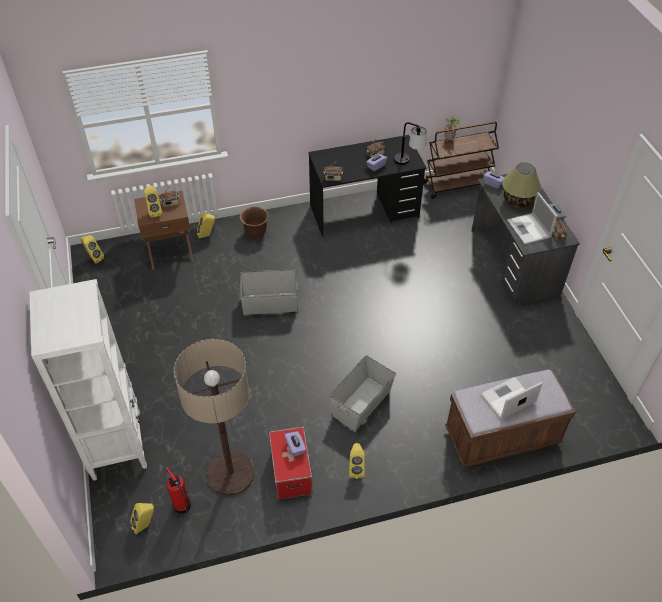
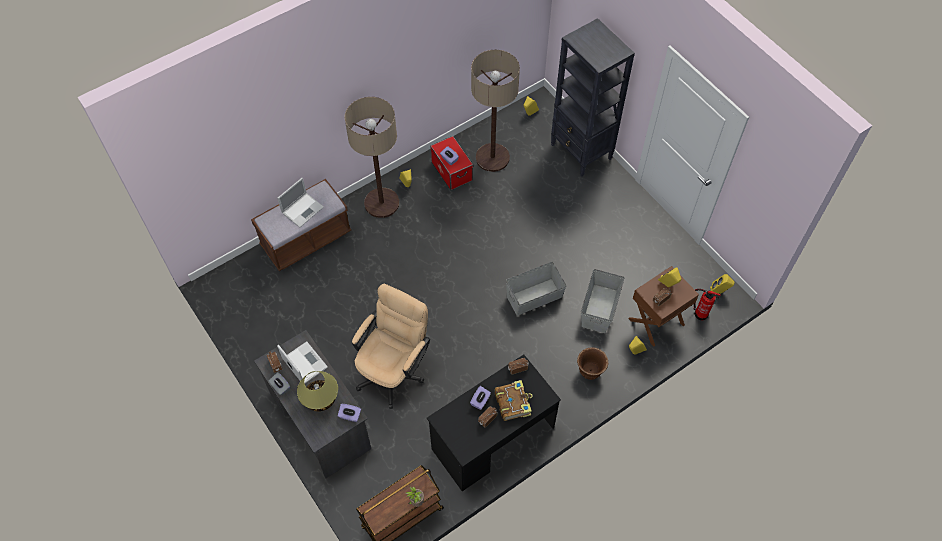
camera: 160 degrees right, 10 degrees up
white bookcase [30,279,147,480] -> black bookcase [551,18,635,177]
fire extinguisher [166,467,191,514] -> fire extinguisher moved to [693,289,721,320]
grey storage box [329,355,396,431] -> grey storage box moved to [581,269,624,333]
table lamp [394,122,427,165] -> none
none -> floor lamp [345,97,399,218]
none -> beige office chair [352,284,430,409]
none -> book [495,380,533,421]

